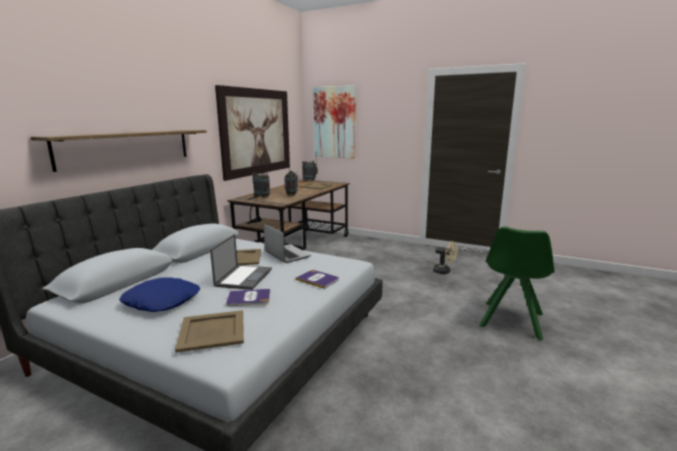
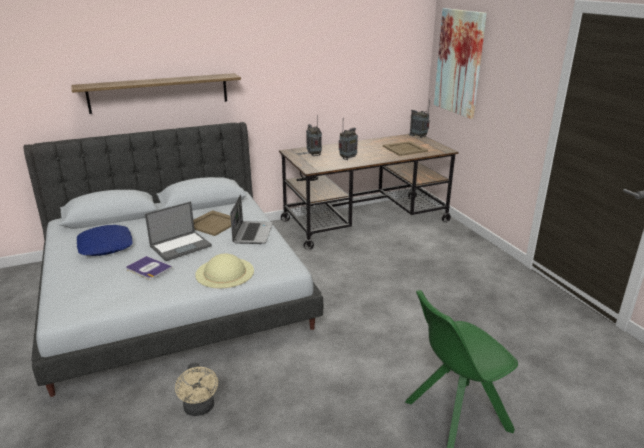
camera: 40 degrees right, 10 degrees up
beige tray [175,310,244,353] -> none
picture [215,85,290,181] -> none
book [296,270,339,289] -> beige hat [195,254,254,288]
beige fan [433,241,458,274] -> beige fan moved to [175,363,218,416]

